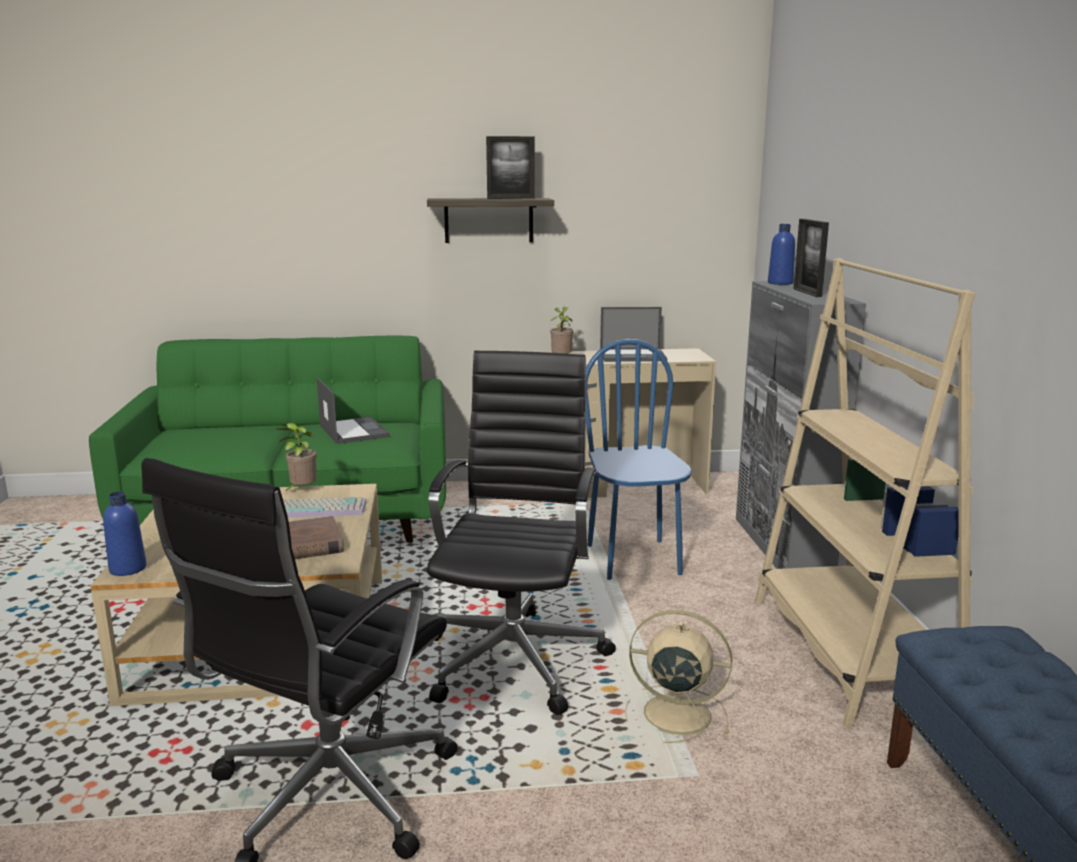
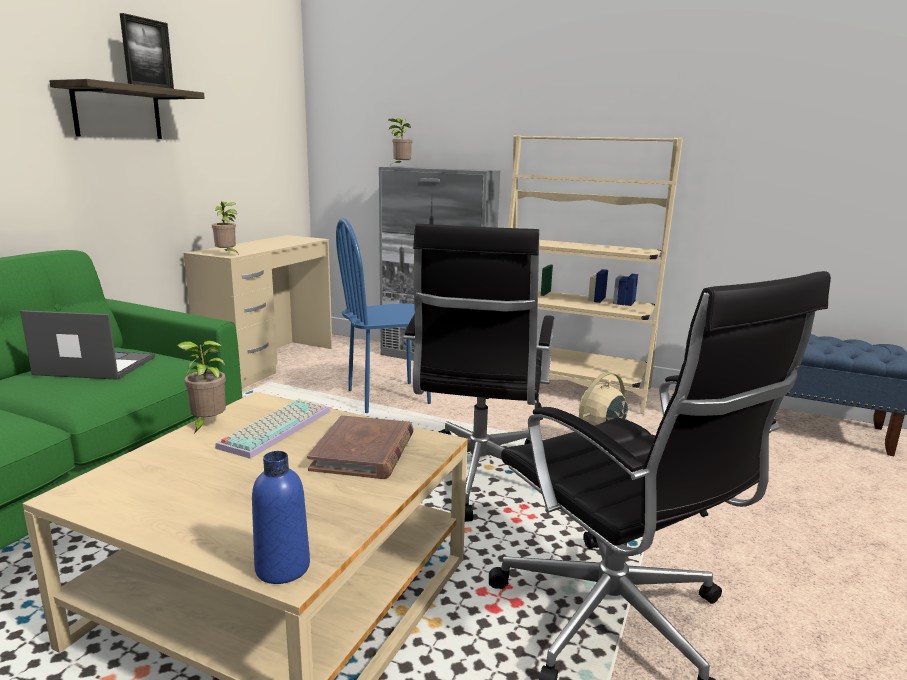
camera: 60 degrees left, 0 degrees up
black office chair [427,350,616,715] -> black office chair turned 120 degrees counterclockwise [403,224,554,522]
blue chair [586,339,692,580] -> blue chair turned 45 degrees counterclockwise [336,218,431,413]
laptop [600,307,667,362] -> none
blue bottle [768,224,795,285] -> potted plant [388,118,412,163]
picture frame [793,219,829,297] -> none

